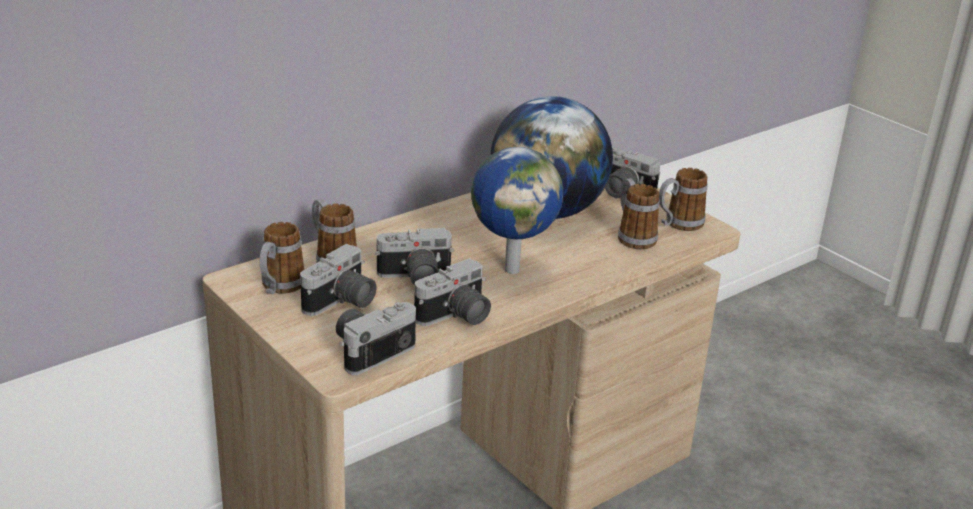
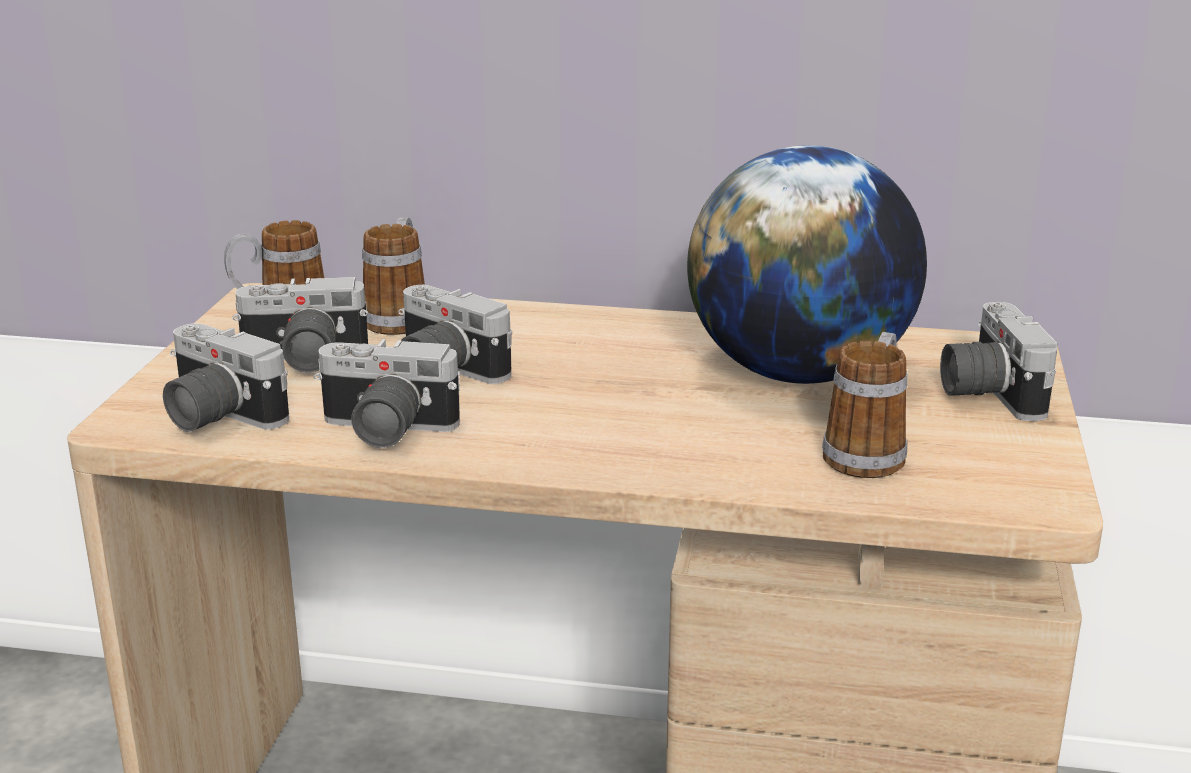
camera: 50 degrees right, 5 degrees down
camera [336,302,416,375] -> camera turned 150 degrees counterclockwise [163,323,289,432]
globe [471,147,563,274] -> none
mug [659,168,708,231] -> none

